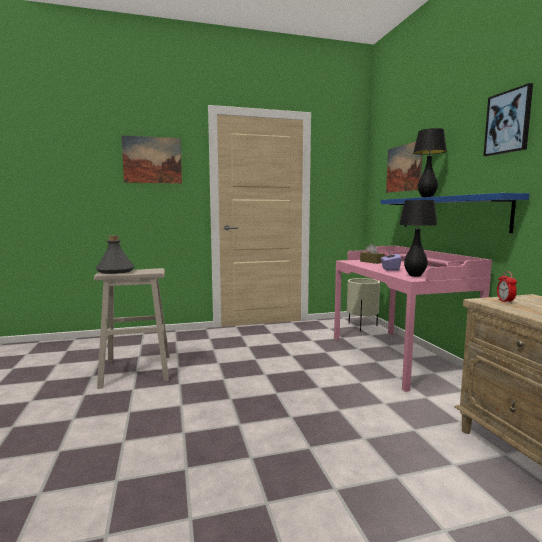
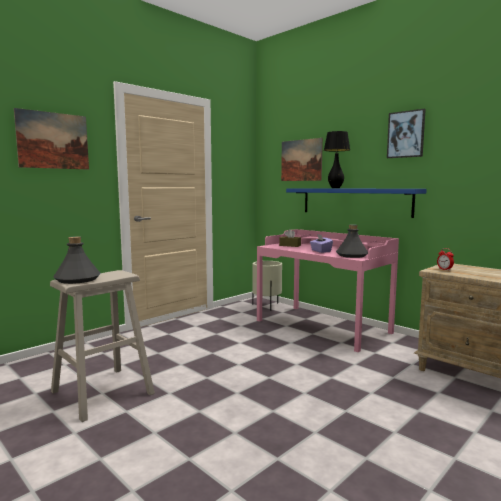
camera: 30 degrees left, 0 degrees up
black table lamp [399,200,437,277] -> grey bottle [336,224,368,258]

